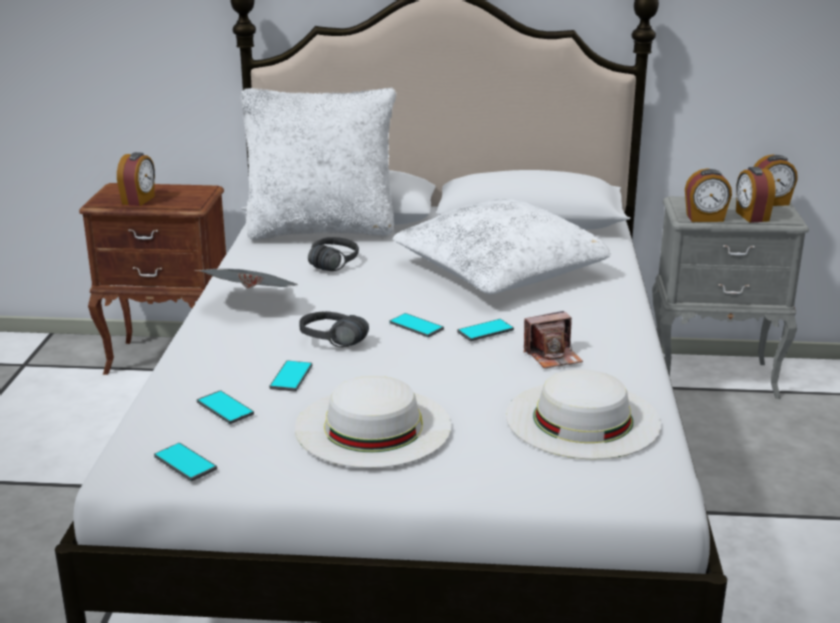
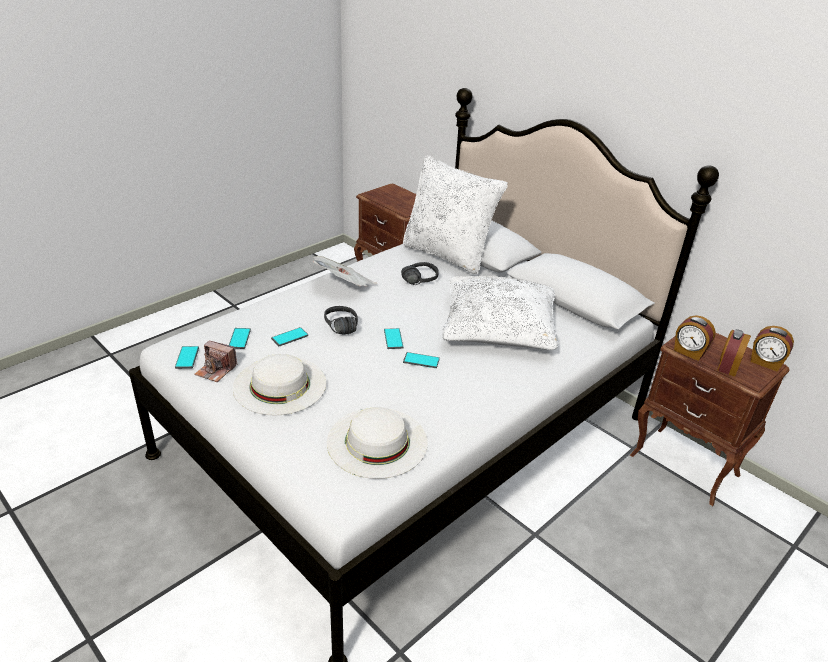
camera: 40 degrees right, 10 degrees up
alarm clock [117,152,155,206] -> none
camera [524,311,583,369] -> camera moved to [194,341,237,382]
grey nightstand [652,196,809,399] -> brown nightstand [630,332,790,506]

